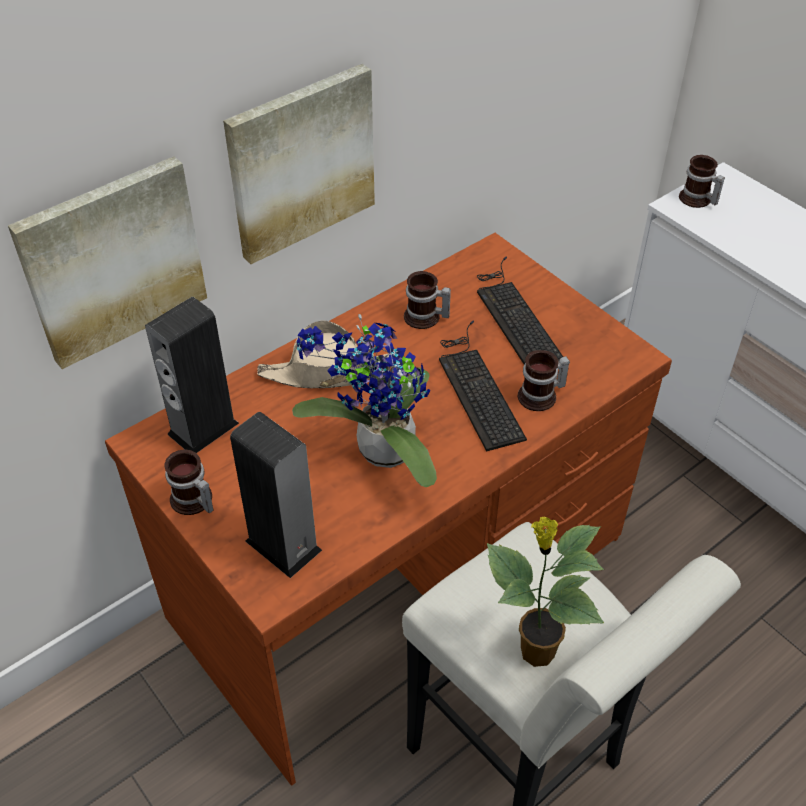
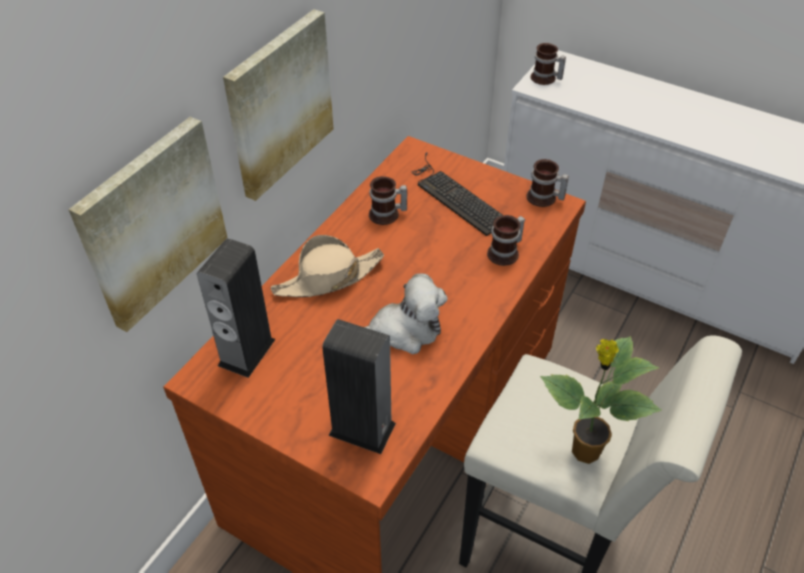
camera: 20 degrees left, 0 degrees up
mug [164,449,213,515] -> mug moved to [527,159,569,207]
potted plant [292,314,437,487] -> plush toy [365,273,448,354]
keyboard [439,321,527,452] -> none

